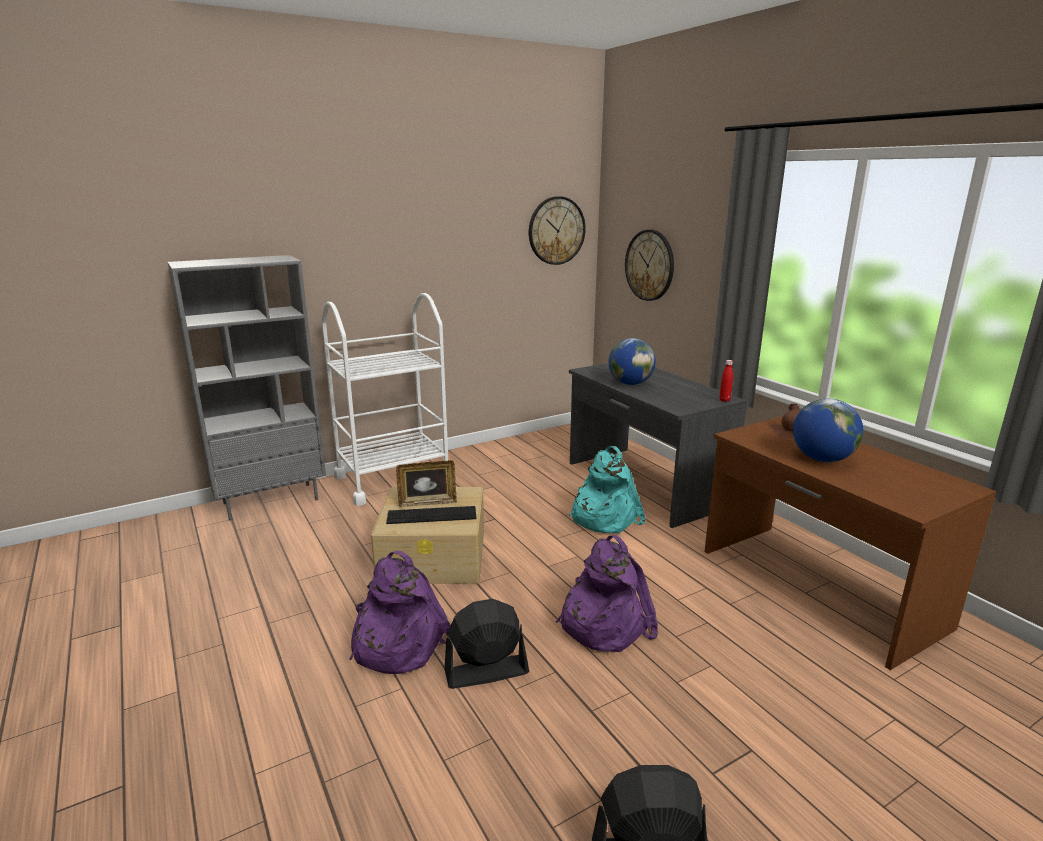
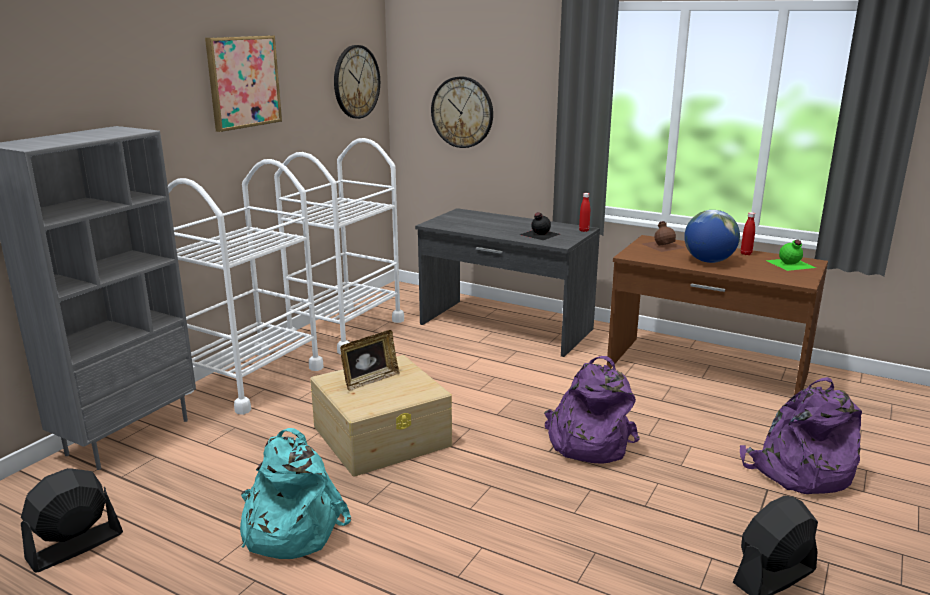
camera: 30 degrees left, 0 degrees up
purple backpack [349,551,451,674] -> purple backpack moved to [740,377,862,494]
keyboard [386,506,477,524] -> none
black fan [444,599,529,689] -> black fan moved to [21,468,123,572]
turquoise backpack [569,446,645,533] -> turquoise backpack moved to [240,428,351,559]
globe [608,338,656,385] -> none
none -> picture [205,35,282,132]
none -> white cart [274,138,404,355]
none -> black bottle [520,212,560,240]
none -> red bottle [741,212,755,255]
none -> green bottle [765,240,816,271]

